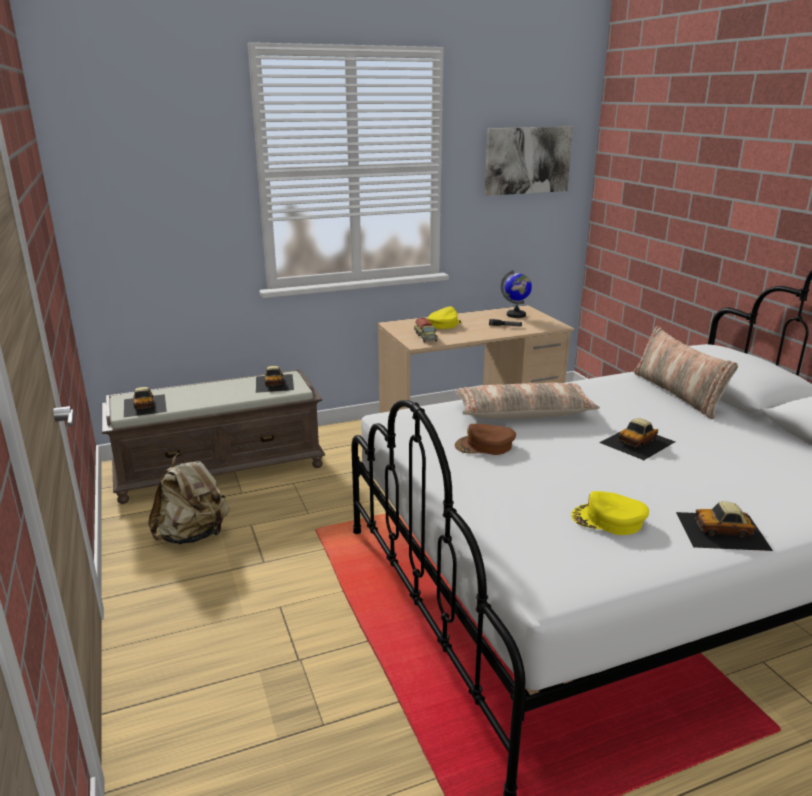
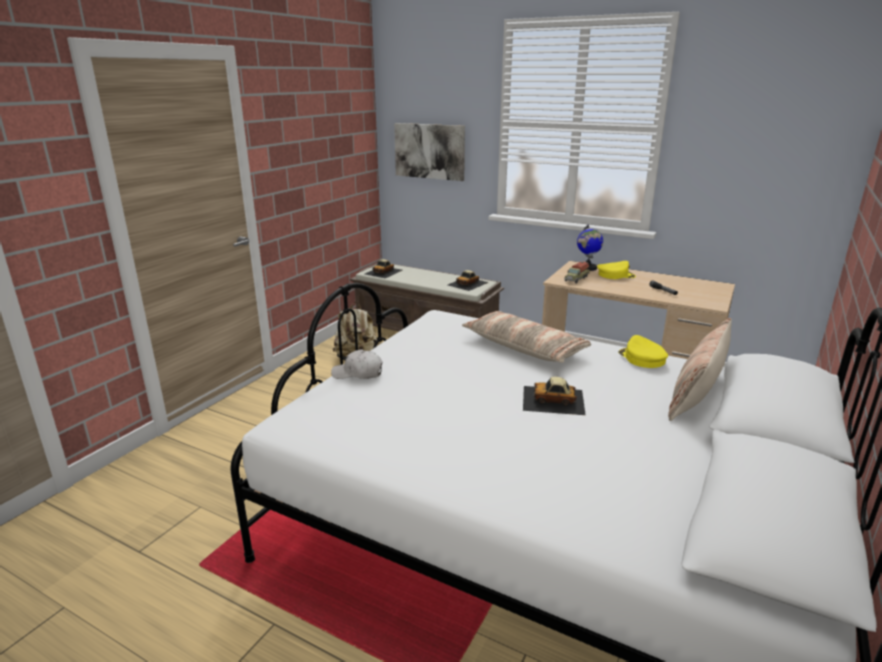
camera: 50 degrees right, 0 degrees up
brown cap [455,424,516,455] -> none
picture [484,127,573,196] -> picture moved to [394,123,465,181]
globe [501,270,532,318] -> globe moved to [577,224,603,271]
yellow cap [571,491,649,535] -> yellow cap moved to [618,335,668,368]
toy car [676,501,773,551] -> none
none -> white cap [331,349,382,379]

